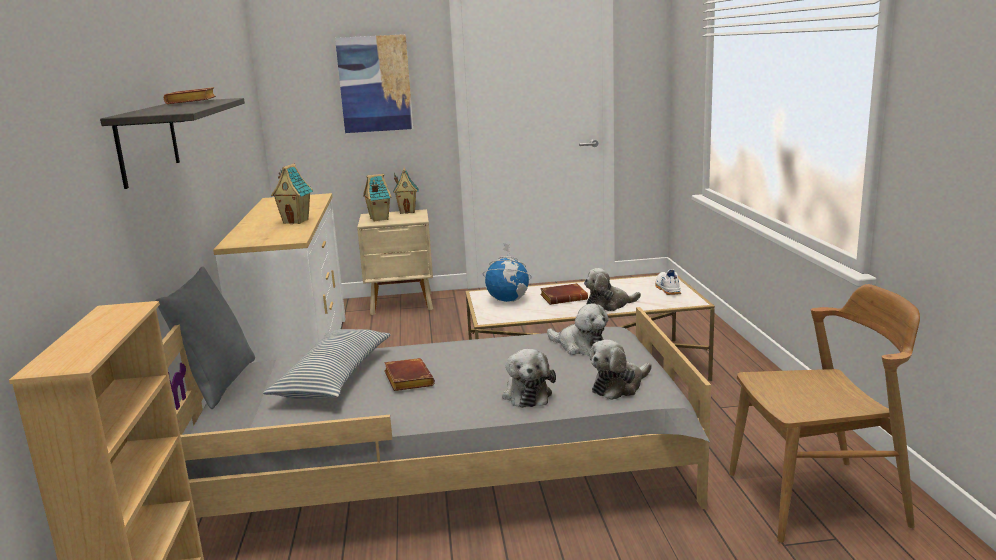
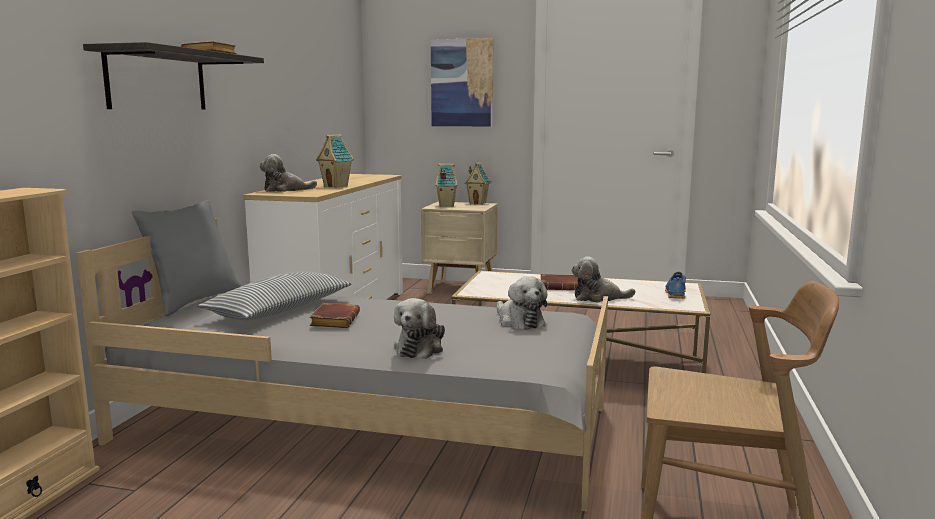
camera: 20 degrees right, 5 degrees down
globe [482,243,532,302] -> none
plush toy [589,340,652,400] -> plush toy moved to [259,154,317,192]
white shoe [655,269,681,295] -> blue shoe [665,272,686,299]

